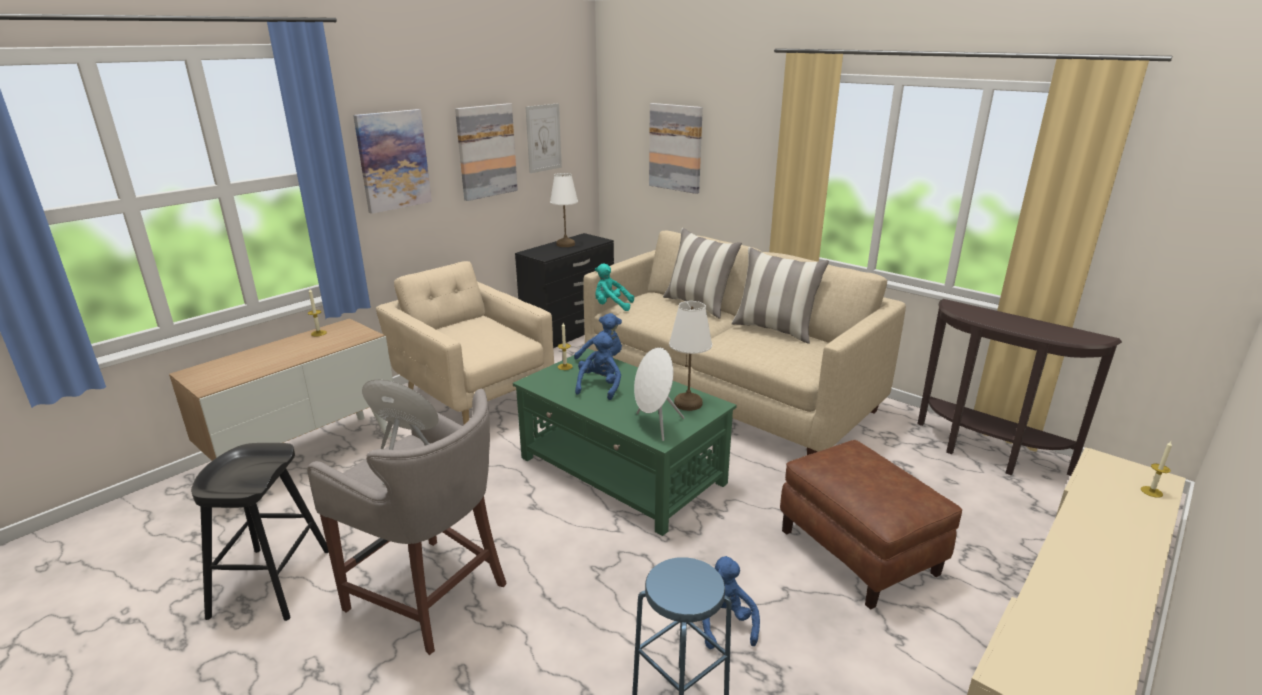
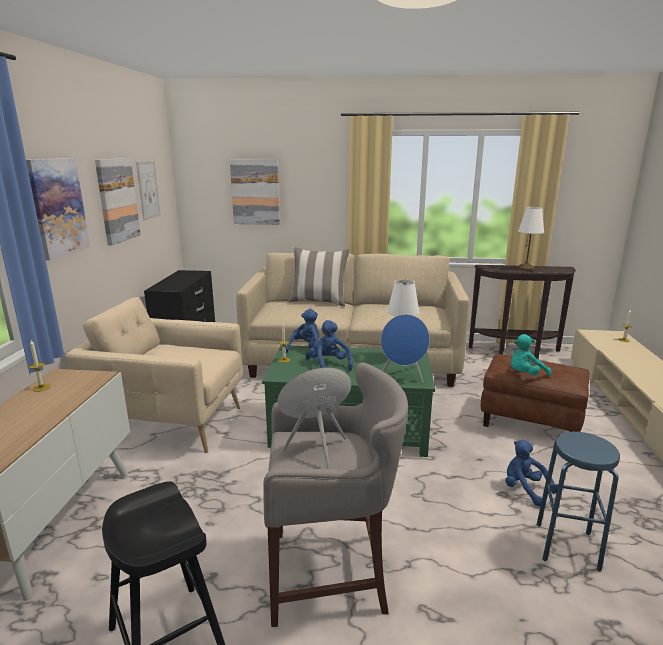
camera: 35 degrees left, 5 degrees down
white table lamp [550,173,578,247] -> white table lamp moved to [517,207,544,271]
turquoise plush toy [595,264,634,311] -> turquoise plush toy moved to [511,334,552,376]
white speaker [634,347,684,441] -> blue speaker [381,314,430,383]
pillow [731,247,829,344] -> none

